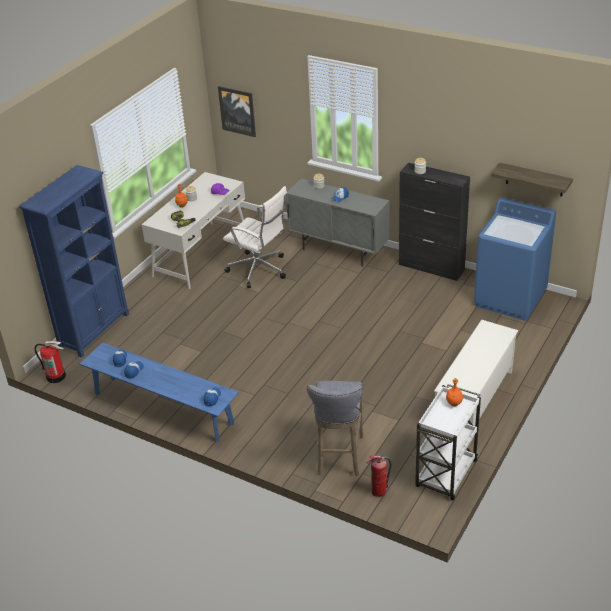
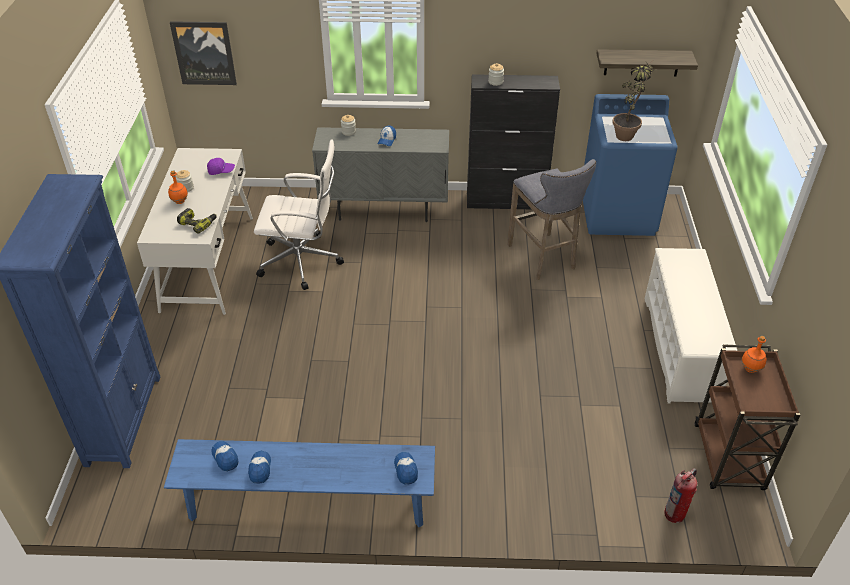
camera: 30 degrees left, 5 degrees up
fire extinguisher [34,341,66,383] -> none
grey stool [307,381,363,477] -> grey stool moved to [507,159,596,280]
white cart [415,384,481,500] -> brown cart [695,345,801,490]
none -> potted plant [612,62,654,141]

